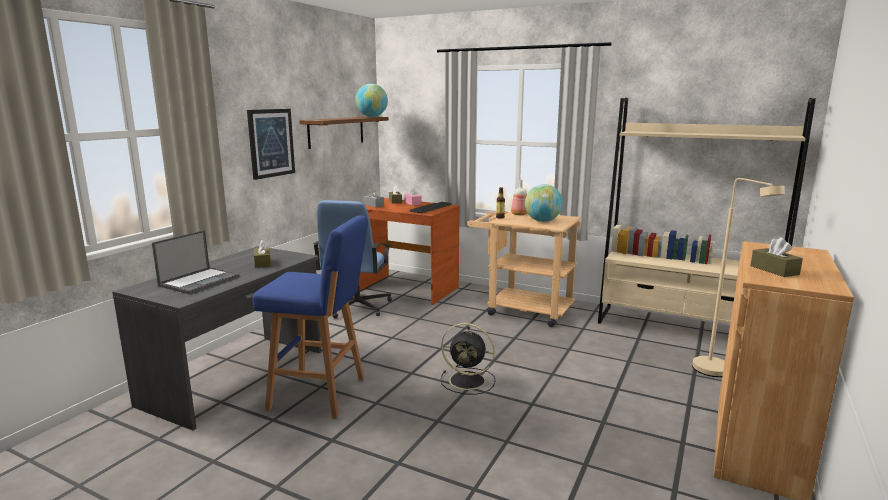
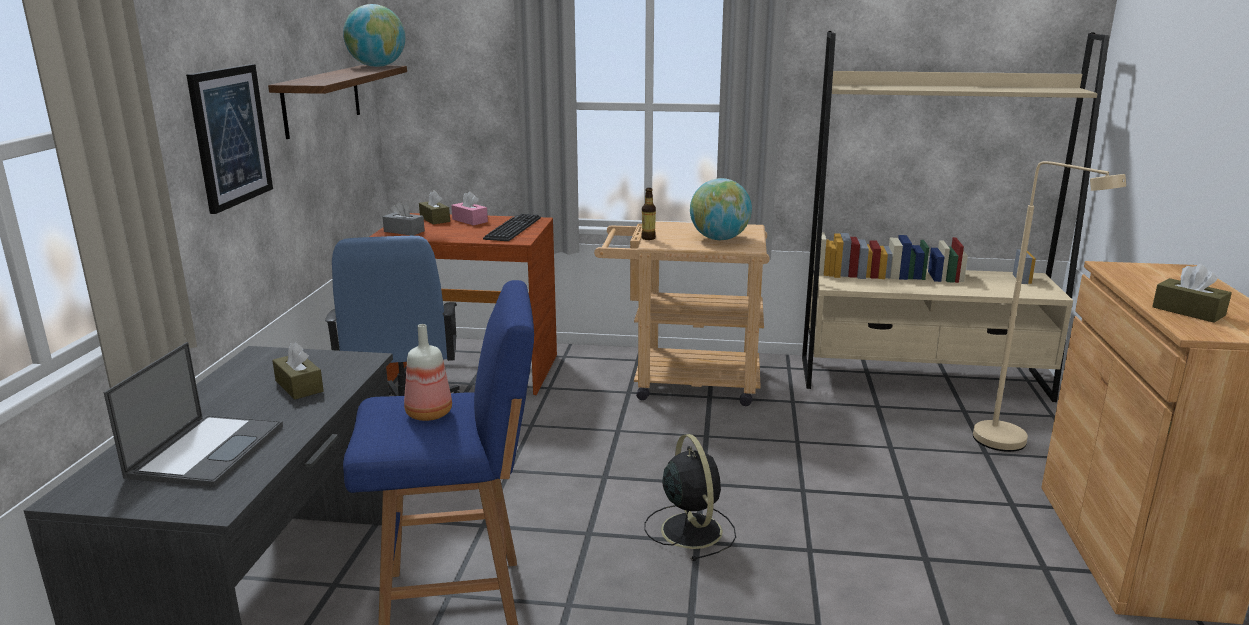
camera: 20 degrees left, 5 degrees up
black fan [441,323,495,395] -> black fan turned 105 degrees counterclockwise [644,434,736,561]
bottle [511,180,527,215] -> bottle moved to [404,324,452,421]

